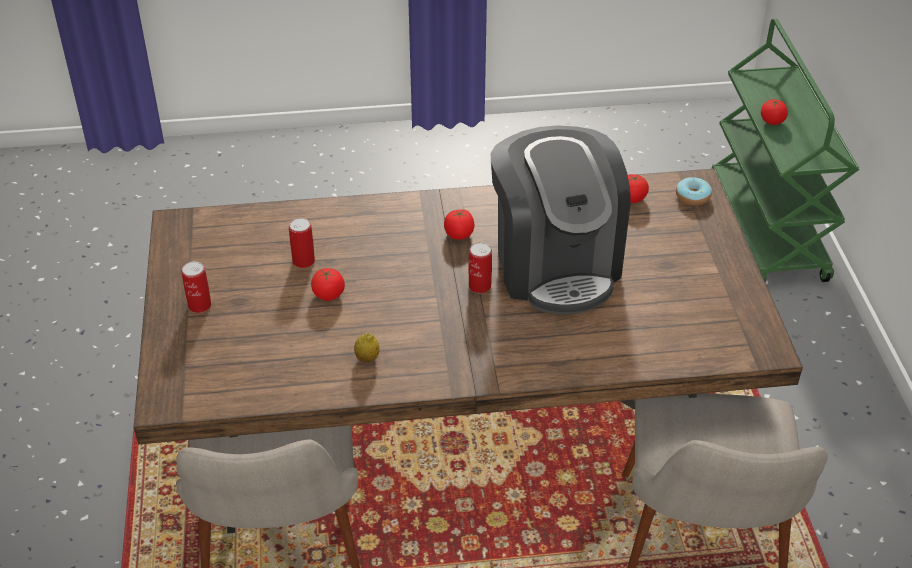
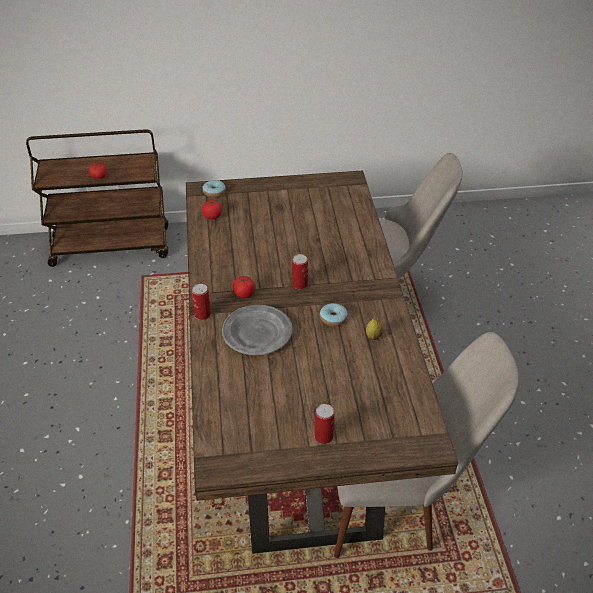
camera: 90 degrees left, 0 degrees up
can [289,218,315,268] -> can moved to [192,284,211,320]
tomato [311,268,345,301] -> none
coffee machine [490,125,631,314] -> none
green cart [711,19,859,282] -> brown cart [26,129,168,267]
none -> grey plate [222,305,292,355]
none -> donut [320,303,348,326]

